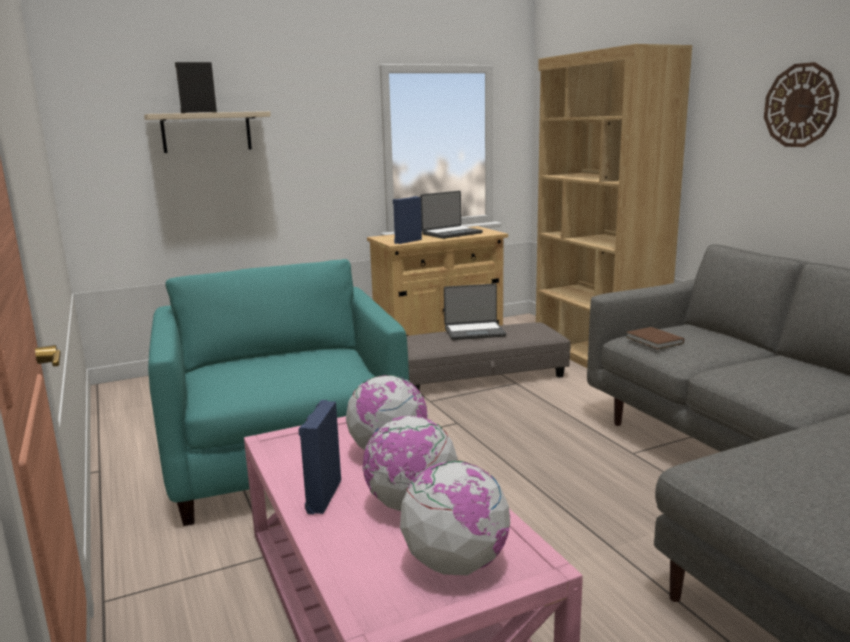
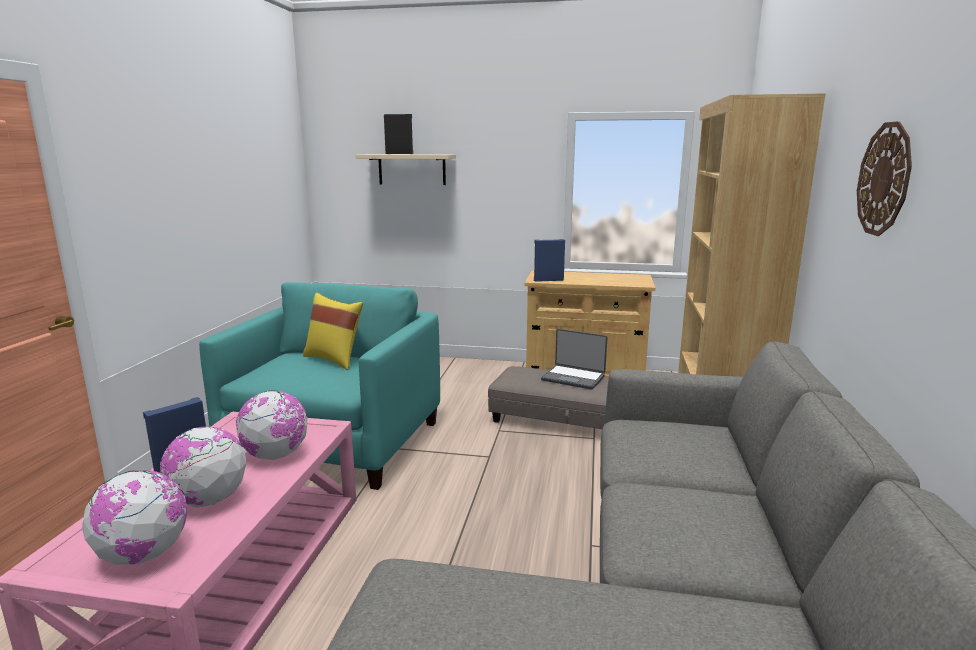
camera: 35 degrees right, 0 degrees up
laptop [420,191,483,239] -> none
brown book [626,327,684,349] -> none
none -> yellow pillow [303,293,363,370]

